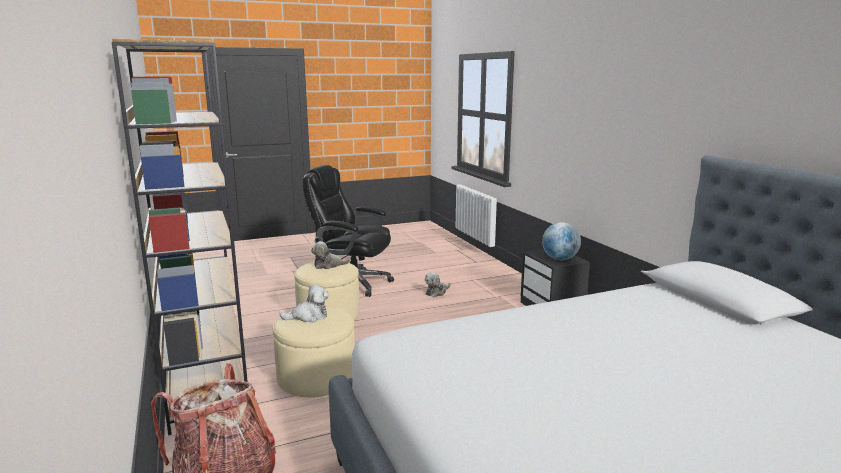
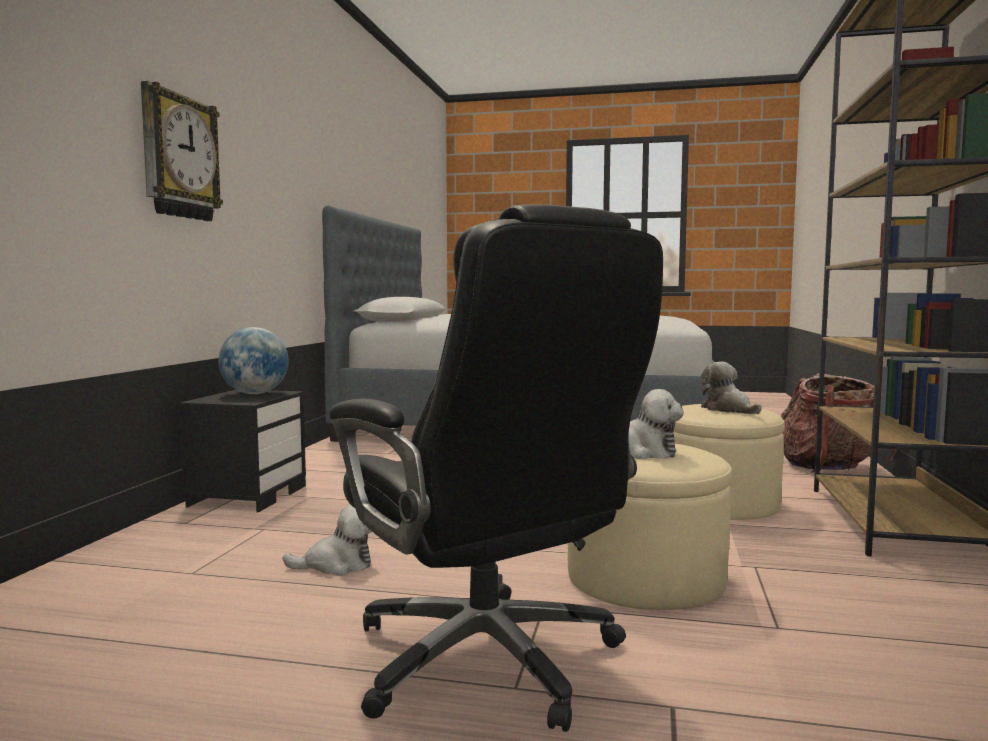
camera: 145 degrees left, 10 degrees down
plush toy [280,285,329,323] -> plush toy turned 45 degrees clockwise [701,362,762,414]
none -> wall clock [141,81,223,221]

